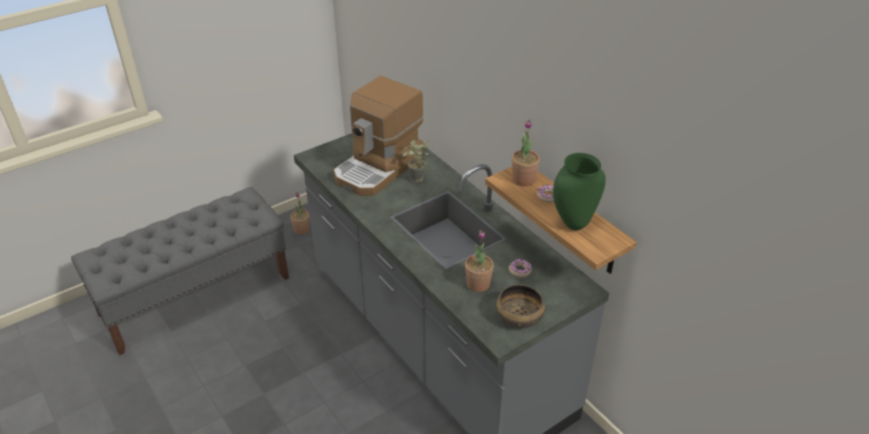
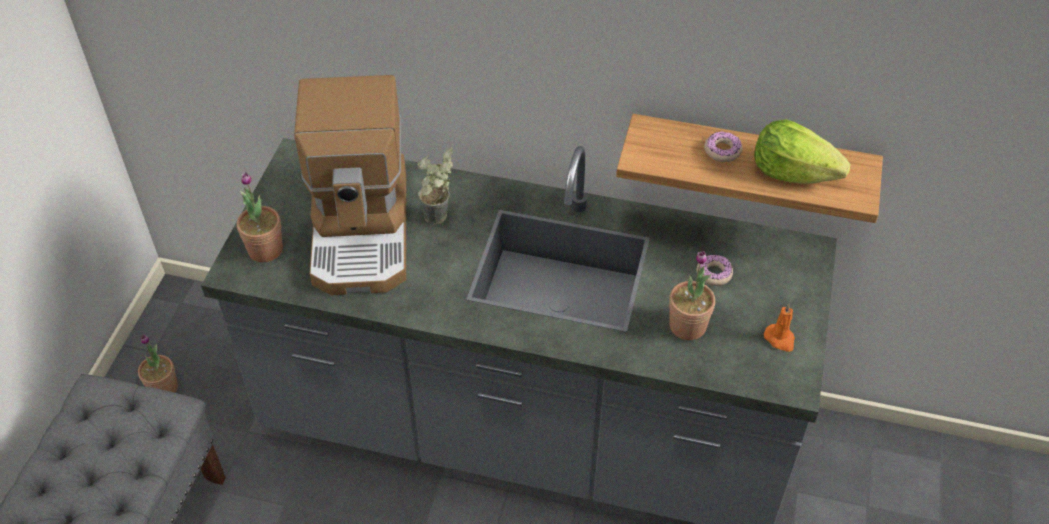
camera: 40 degrees left, 10 degrees up
bowl [496,284,545,328] -> orange candle [764,303,795,352]
potted plant [512,120,540,187] -> potted plant moved to [237,172,283,262]
green vase [553,153,606,230] -> lettuce [754,119,851,184]

